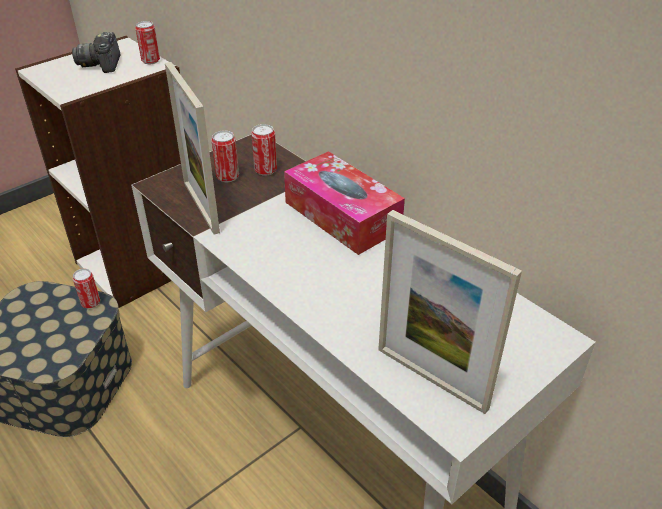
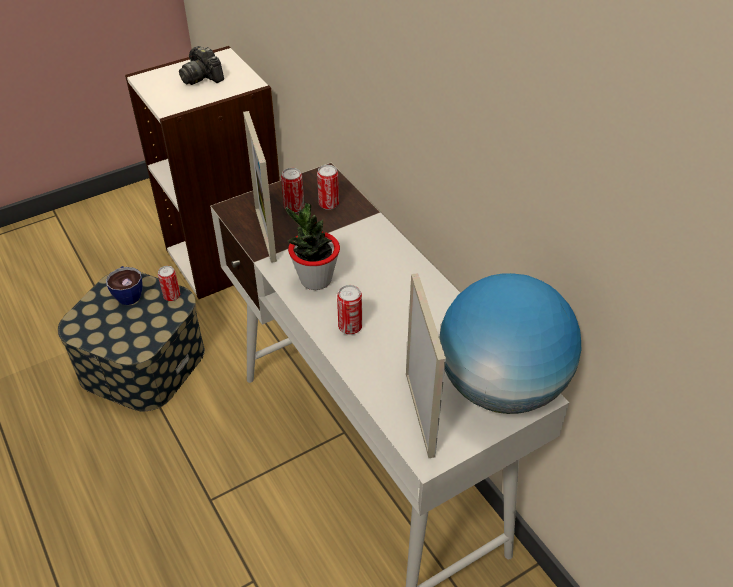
camera: 10 degrees right, 5 degrees up
camera [72,32,121,73] -> camera turned 45 degrees counterclockwise [179,46,224,85]
can [135,21,160,64] -> can moved to [337,285,362,335]
tissue box [284,151,405,255] -> none
picture frame [378,210,522,414] -> picture frame turned 150 degrees counterclockwise [406,273,446,458]
none -> cup [106,266,143,305]
none -> potted plant [286,203,340,290]
none -> globe [439,273,582,414]

